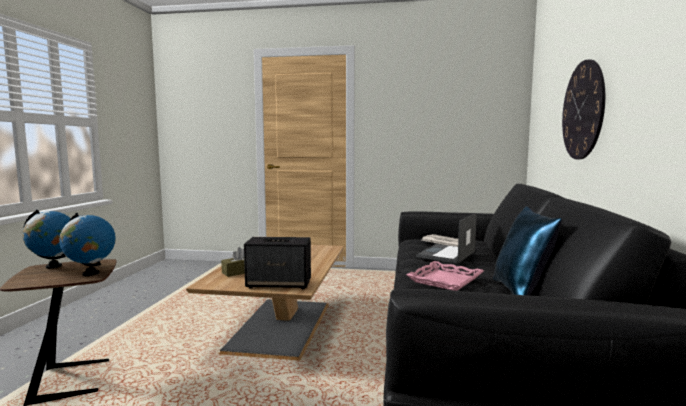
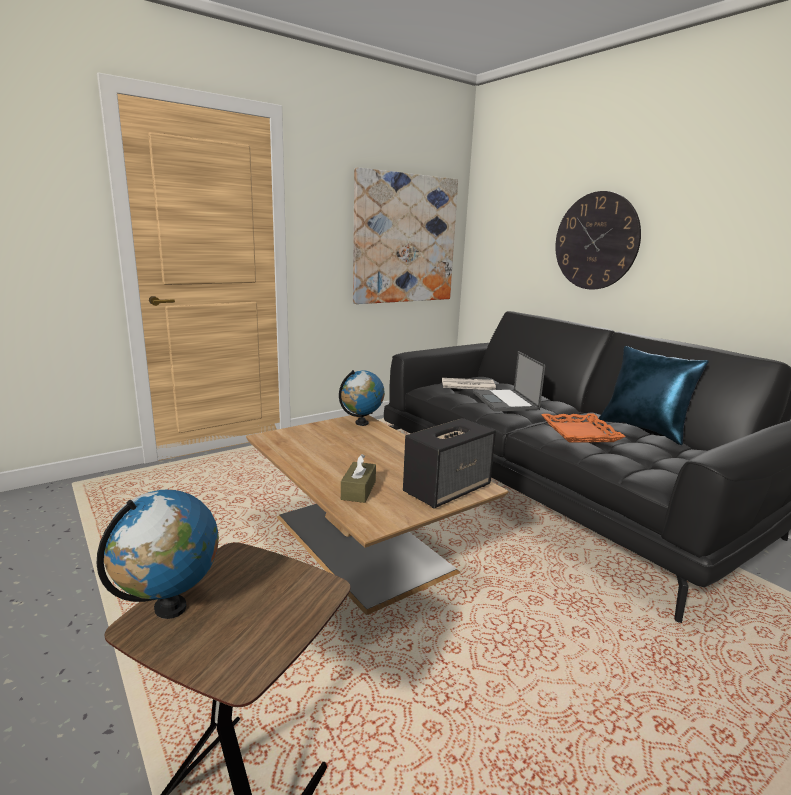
camera: 45 degrees left, 10 degrees up
globe [59,213,116,276] -> globe moved to [339,370,385,426]
pink tray [406,261,484,291] -> orange tray [541,413,626,443]
none -> picture [353,167,458,304]

